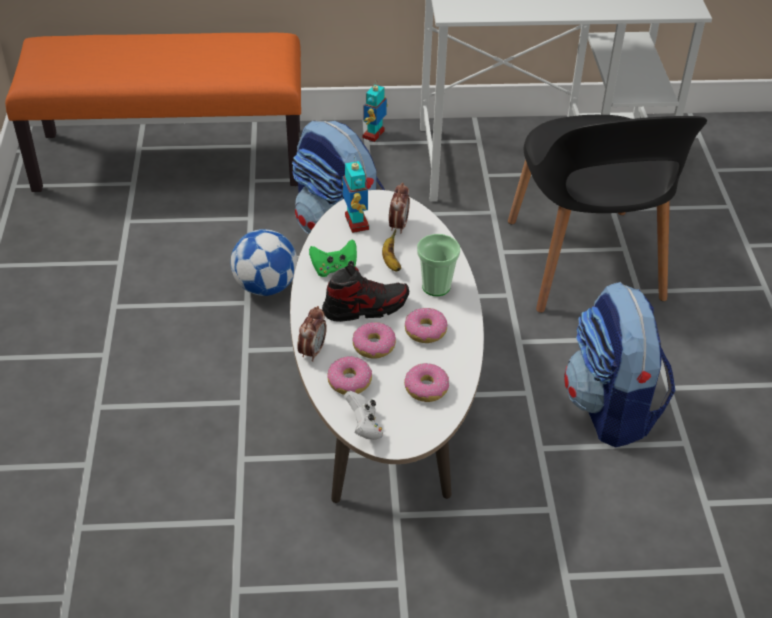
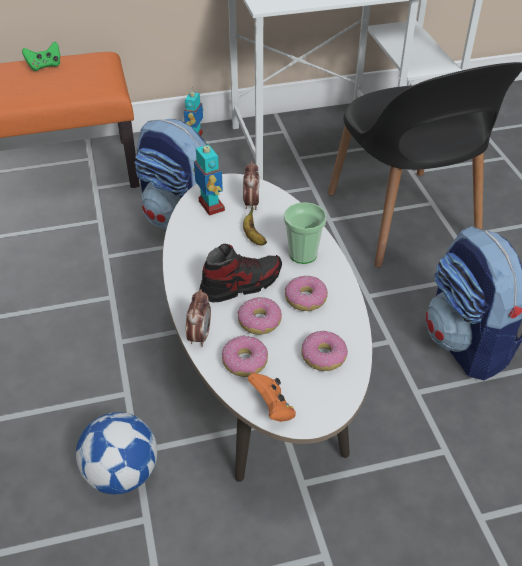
camera: 10 degrees left, 0 degrees up
football [231,229,297,296] -> football moved to [76,412,157,495]
green game controller [309,239,357,277] -> green game controller moved to [22,42,60,71]
white game controller [344,391,383,440] -> orange game controller [247,373,296,422]

